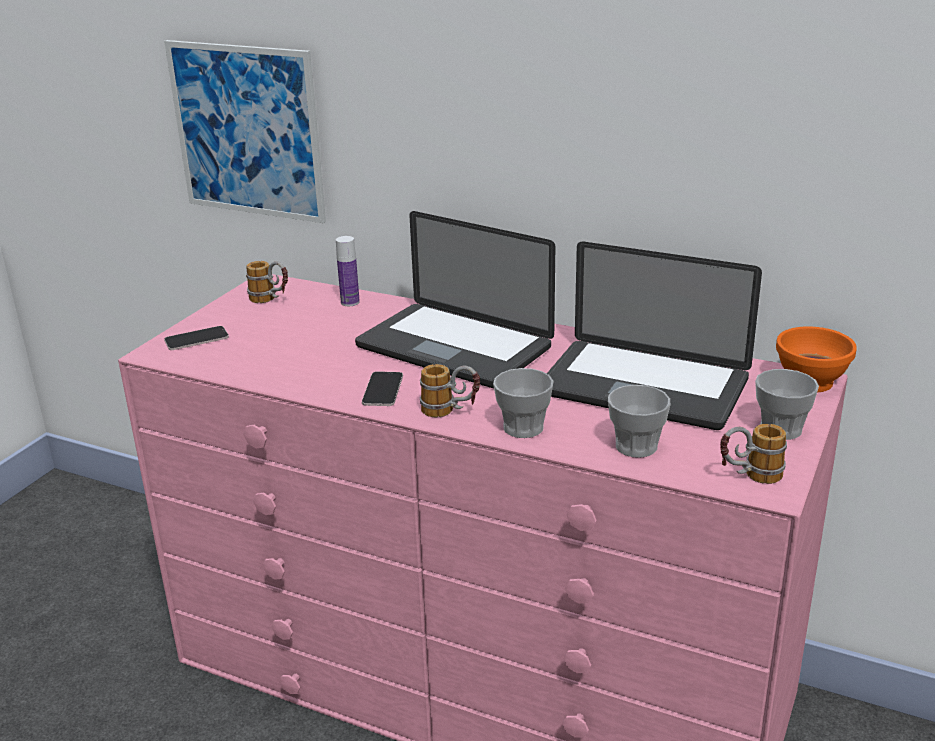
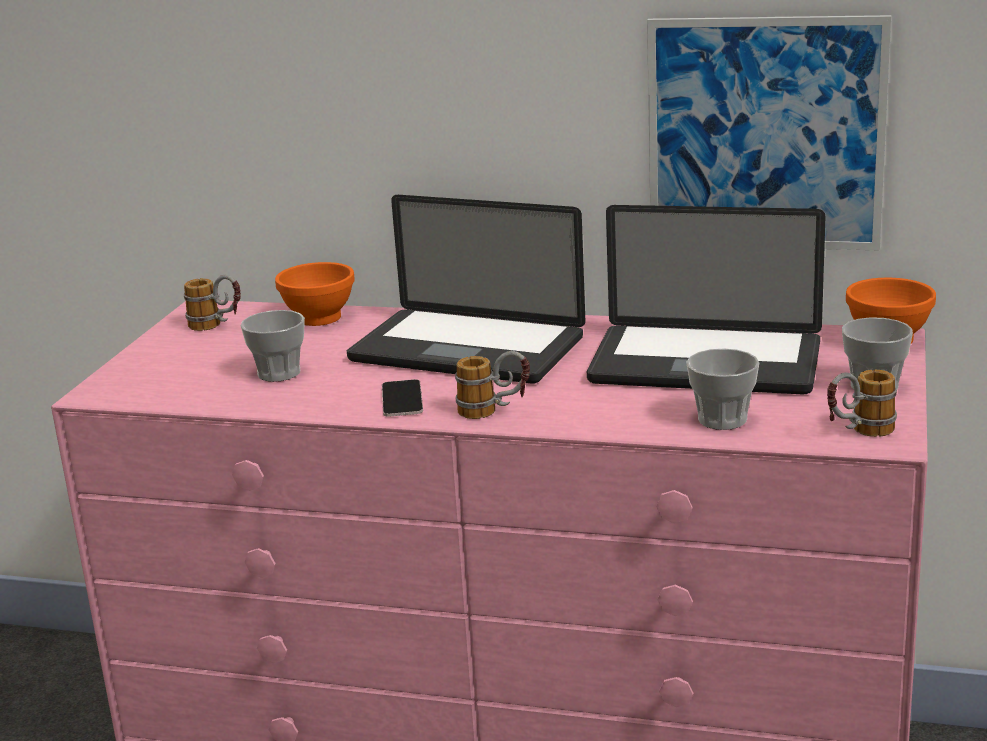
camera: 10 degrees left, 5 degrees down
picture [164,40,326,223] -> picture moved to [647,15,891,251]
phone [164,326,229,350] -> none
bottle [336,236,360,306] -> orange bowl [275,262,355,326]
cup [493,368,554,438] -> cup moved to [241,310,305,382]

